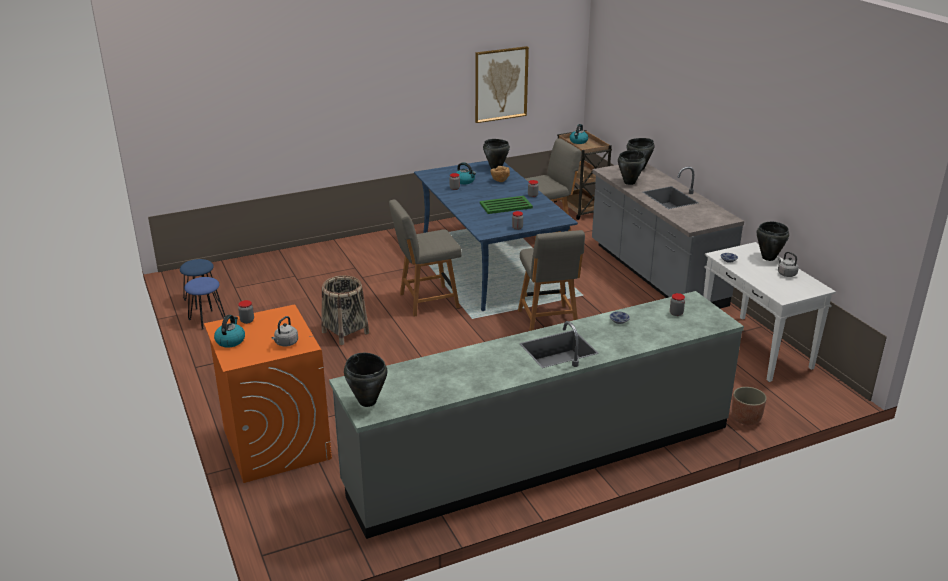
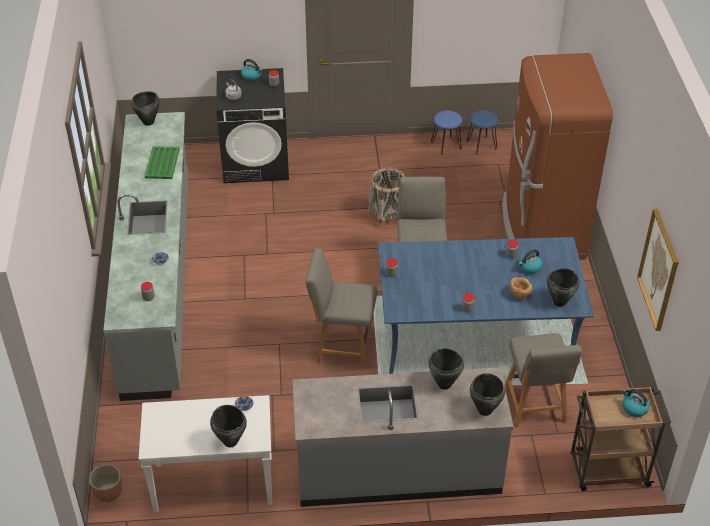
camera: 110 degrees right, 15 degrees up
orange washing machine [204,305,332,483] -> black washing machine [216,68,289,183]
green tray [480,196,533,214] -> green tray moved to [145,146,179,179]
planter [732,387,767,425] -> planter moved to [89,464,122,503]
grey kettle [777,252,799,277] -> none
none -> brown fridge [502,53,613,260]

